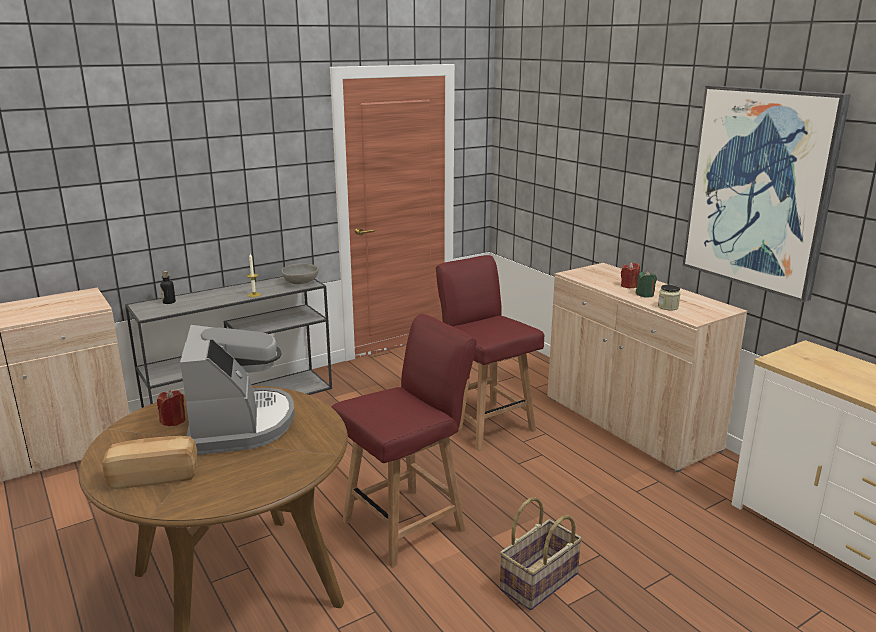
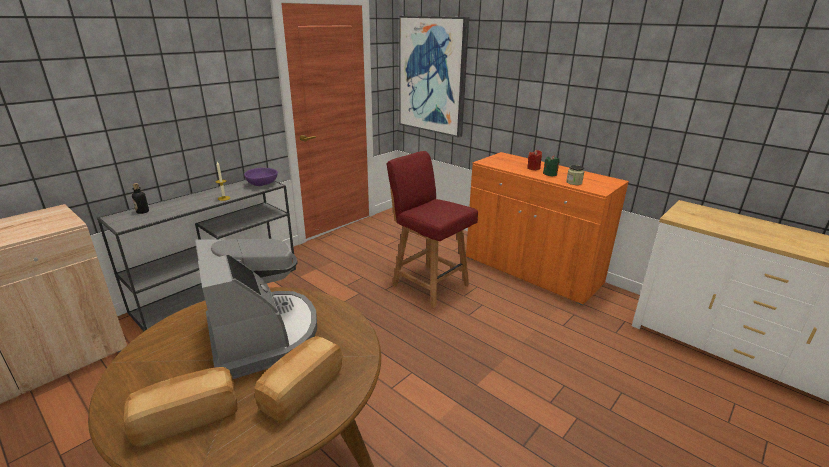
camera: 15 degrees left, 5 degrees up
red candle [157,390,185,426] -> none
grey bowl [281,263,319,284] -> purple bowl [244,168,278,186]
red chair [332,314,476,568] -> none
basket [500,497,582,610] -> none
beige cabinet [547,263,748,472] -> orange cabinet [466,152,629,305]
picture [683,85,851,302] -> picture moved to [399,16,469,137]
none -> bread [254,336,342,423]

